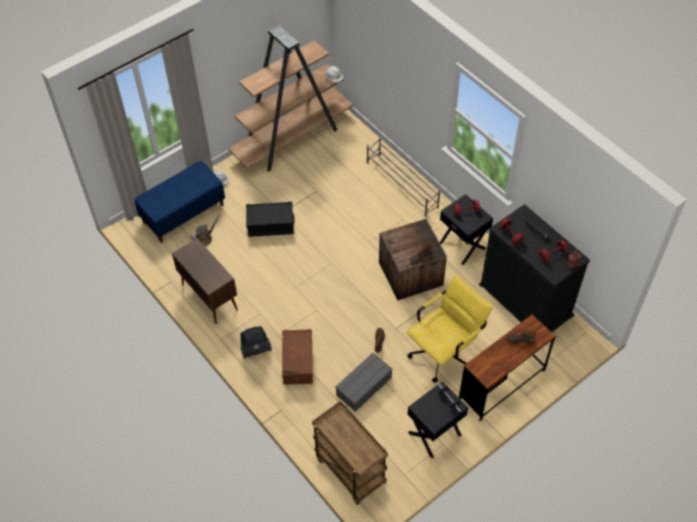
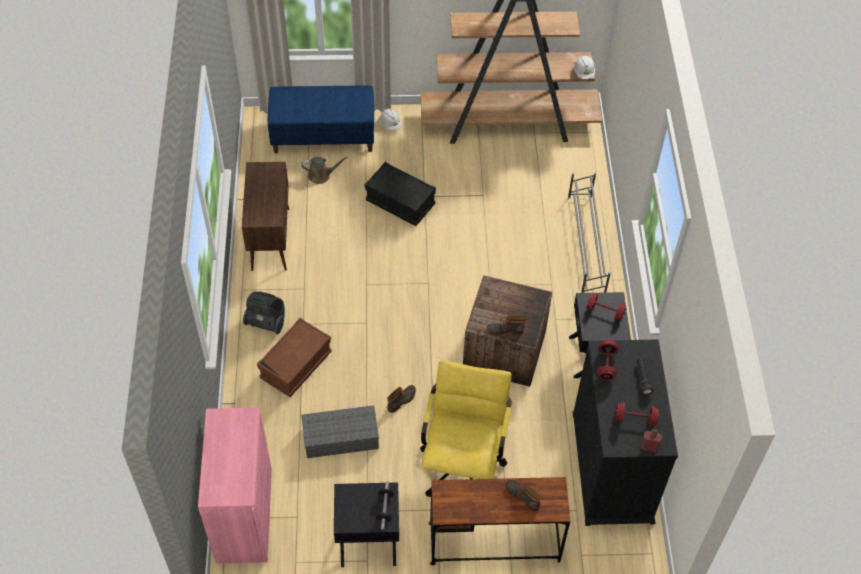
camera: 35 degrees right, 0 degrees up
brown cart [312,401,388,505] -> pink cabinet [198,407,272,563]
yellow office chair [407,275,493,383] -> yellow office chair turned 75 degrees counterclockwise [420,360,512,497]

